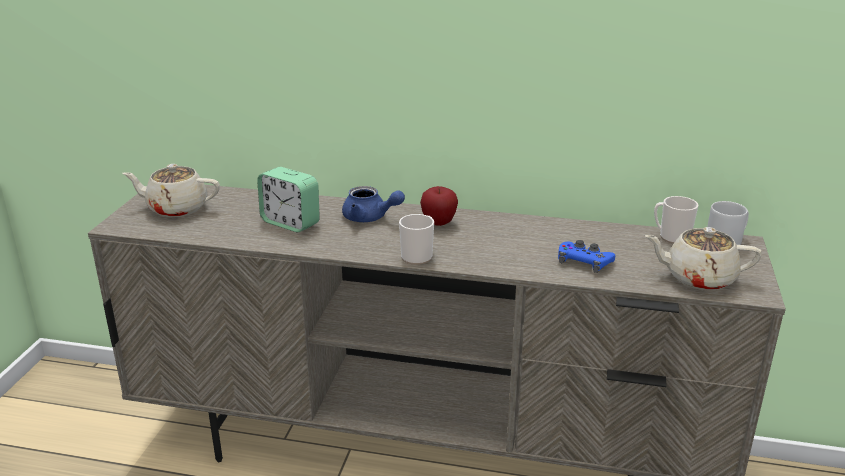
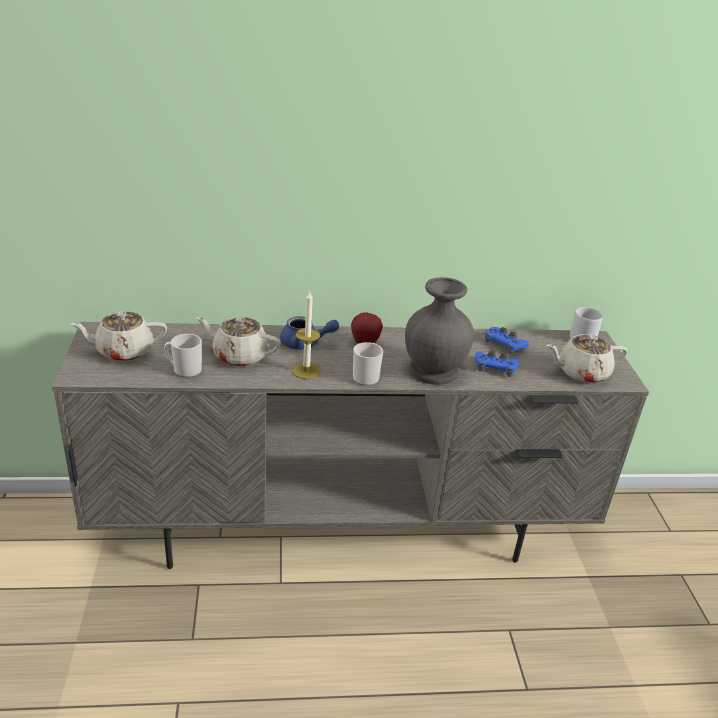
camera: 20 degrees left, 5 degrees up
alarm clock [257,167,320,232] -> beige teapot [196,317,281,367]
mug [654,196,698,244] -> mug moved to [164,334,202,378]
none -> candle [293,292,320,379]
none -> grey vase [405,277,474,385]
none -> blue game controller [485,327,529,354]

